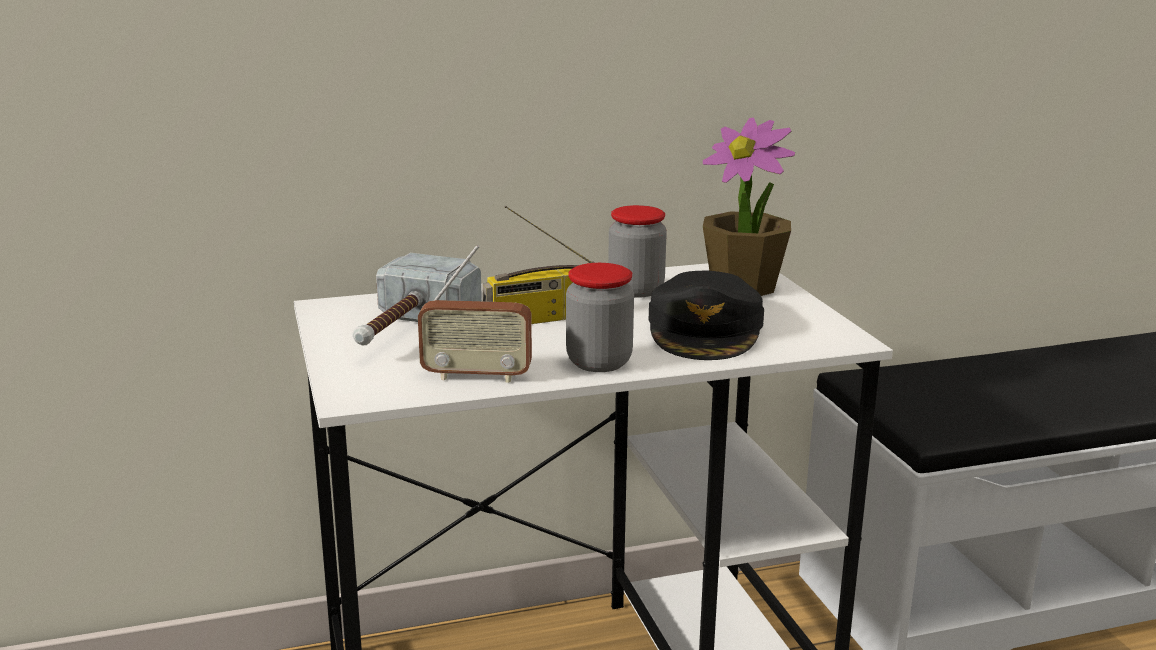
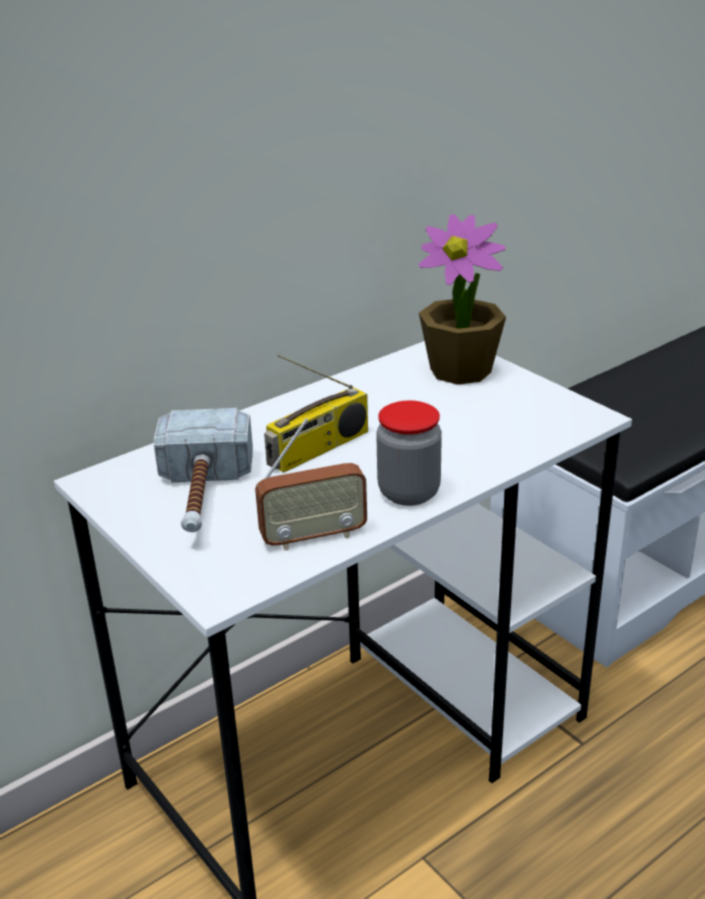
camera: 20 degrees left, 10 degrees up
jar [608,205,667,298] -> none
black cap [649,271,764,360] -> none

